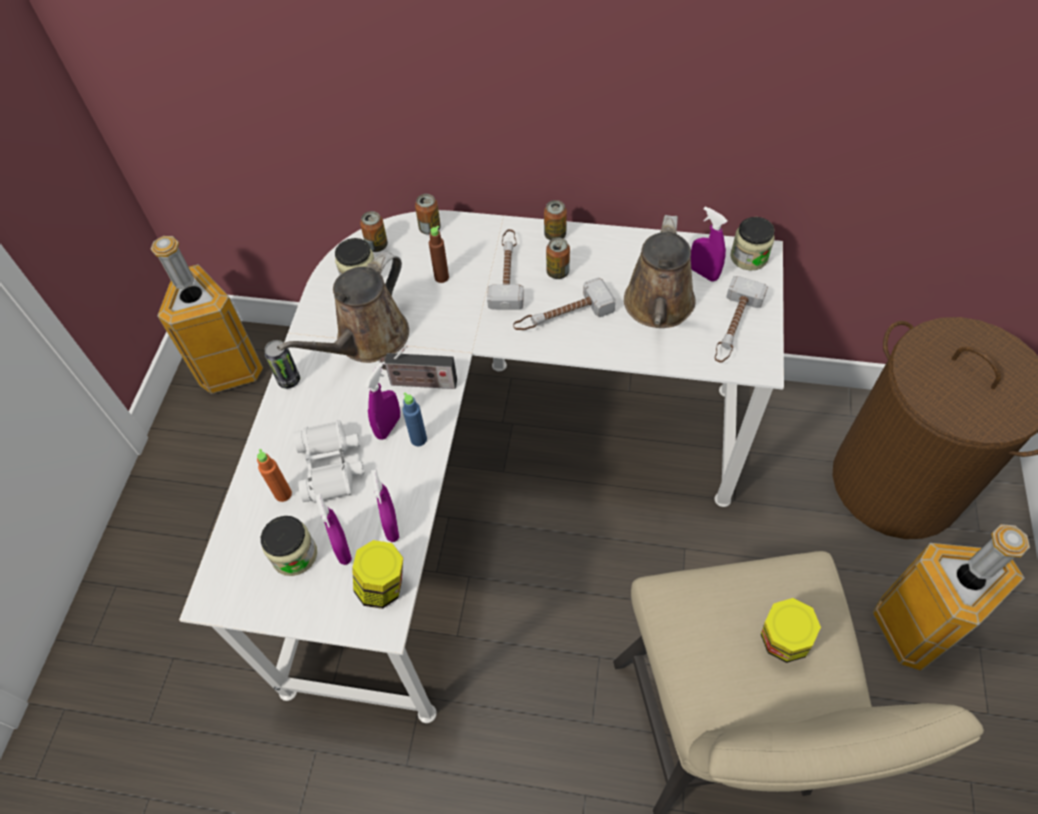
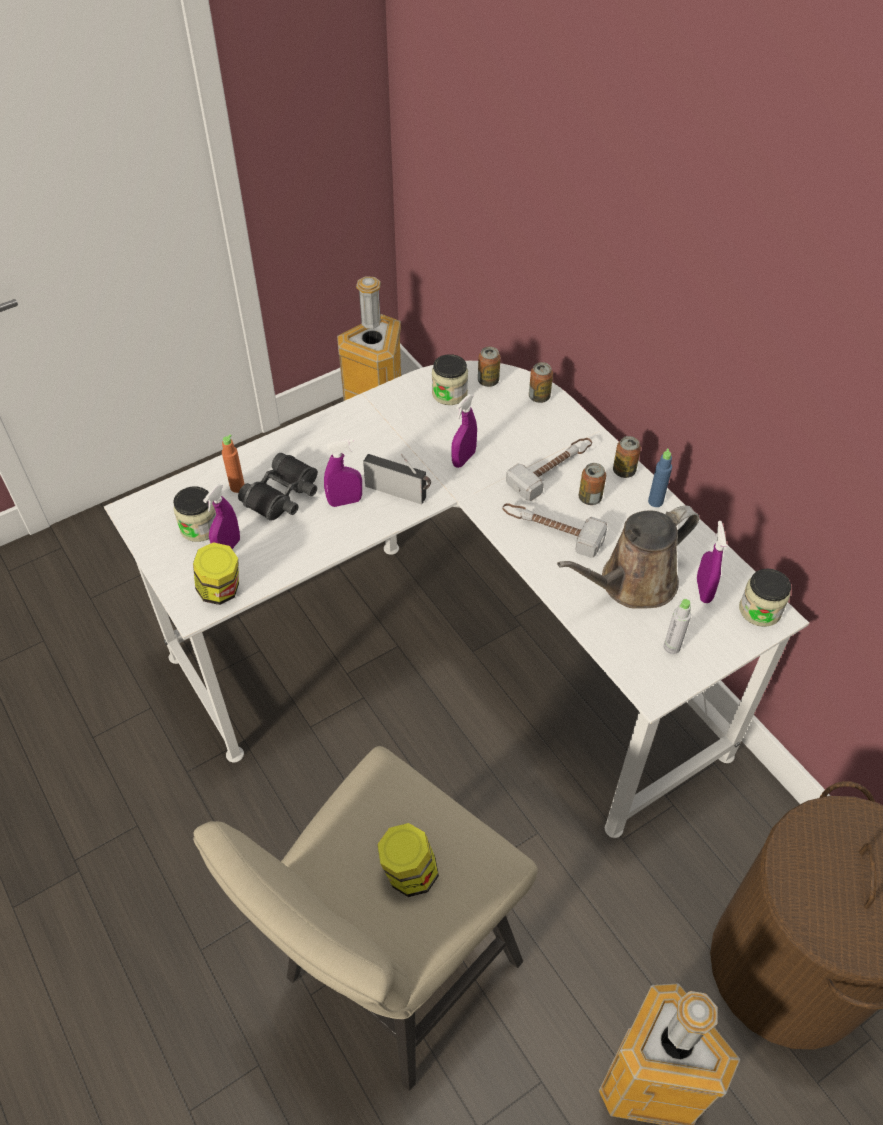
camera: 45 degrees right, 5 degrees down
can [264,340,300,389] -> none
brown watering can [277,252,409,363] -> none
white binoculars [293,420,364,503] -> black binoculars [238,453,318,521]
purple spray bottle [371,469,399,542] -> purple spray bottle moved to [451,394,477,468]
radio [380,345,457,389] -> radio turned 150 degrees clockwise [363,454,431,504]
blue bottle [402,392,427,446] -> blue bottle moved to [648,449,672,507]
brown bottle [429,226,449,283] -> none
hammer [715,276,768,363] -> grey bottle [664,599,691,654]

